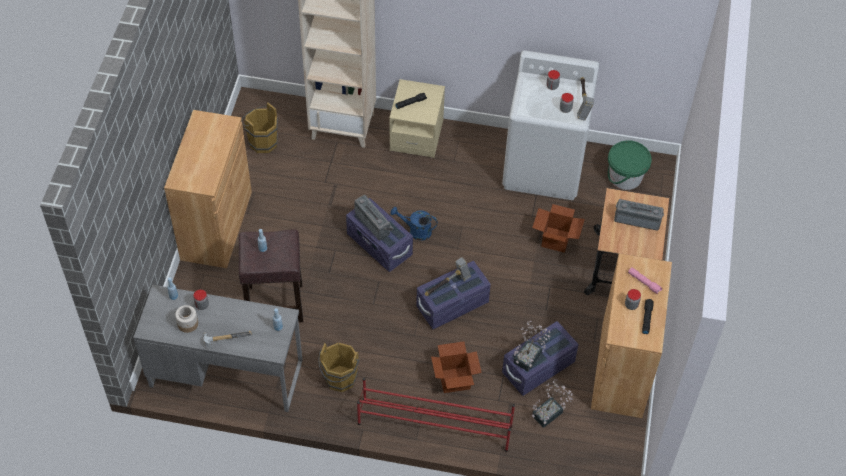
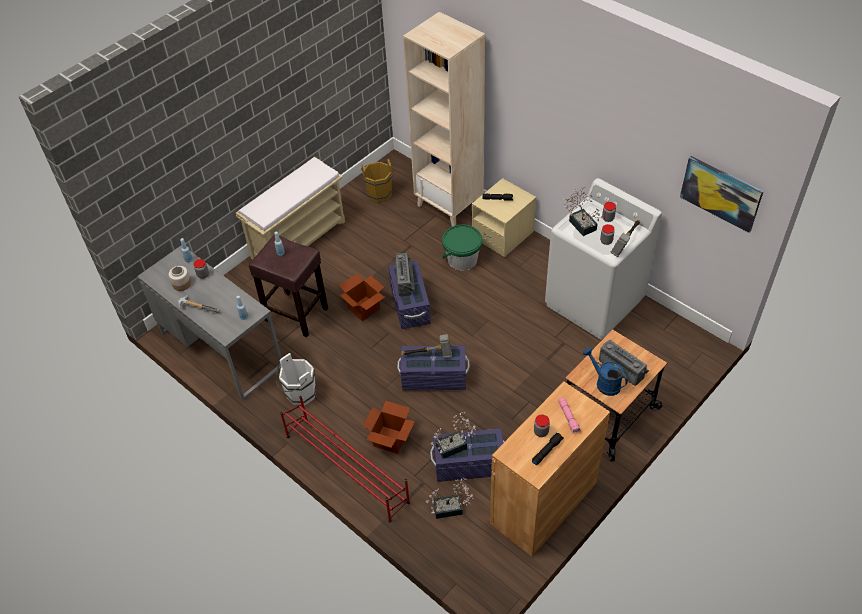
camera: 35 degrees right, 5 degrees down
brown cabinet [164,110,252,268] -> beige bench [236,157,345,260]
brown bucket [318,343,359,392] -> white bucket [276,353,316,405]
blue watering can [391,207,438,241] -> blue watering can moved to [583,347,628,396]
cardboard box [532,204,585,253] -> cardboard box moved to [339,274,385,321]
green bucket [608,140,652,190] -> green bucket moved to [442,224,482,270]
none -> potted plant [564,187,603,236]
none -> picture [680,156,764,233]

